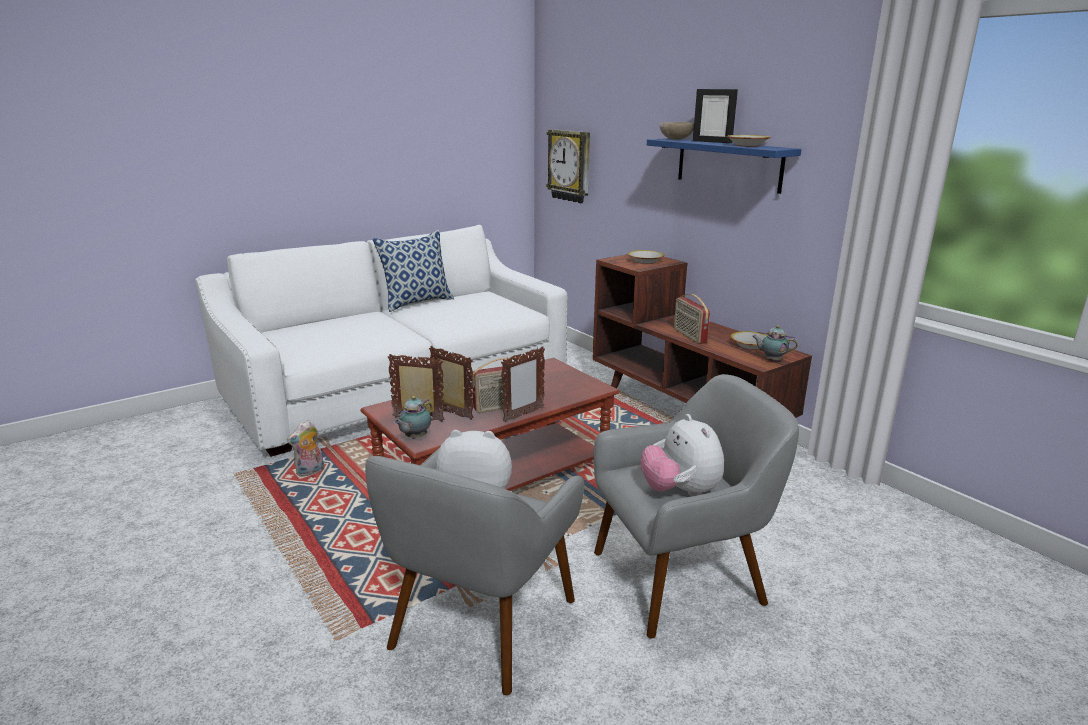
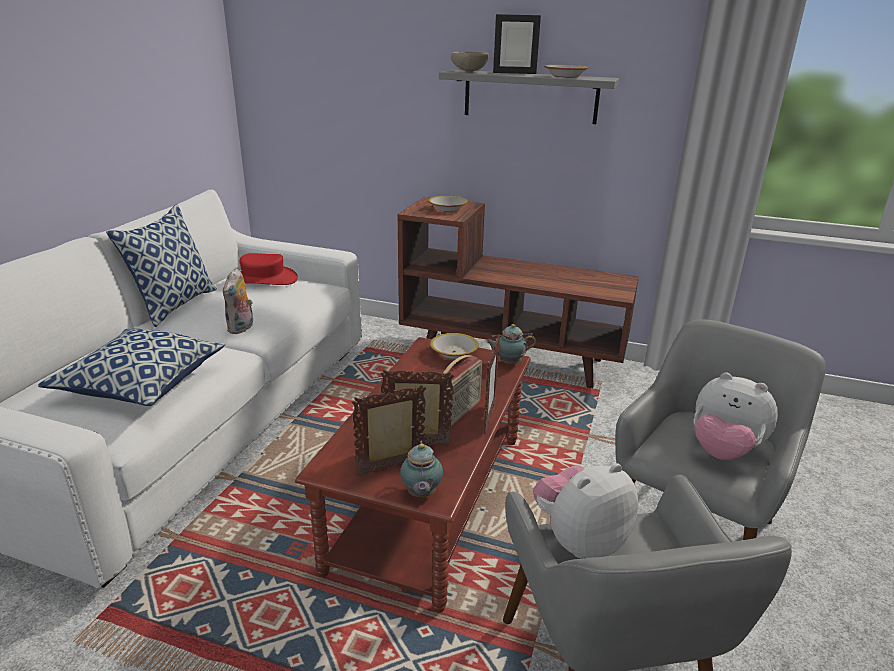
camera: 35 degrees left, 5 degrees up
plush toy [287,420,324,476] -> plush toy moved to [223,268,253,334]
wall clock [546,129,590,203] -> none
blue shelf [647,138,801,194] -> grey shelf [439,70,619,124]
radio [674,294,710,344] -> none
bowl [731,331,767,350] -> bowl moved to [430,333,479,359]
teapot [752,325,798,361] -> teapot moved to [486,324,536,364]
none -> pillow [38,329,225,406]
none -> red hat [240,253,298,285]

